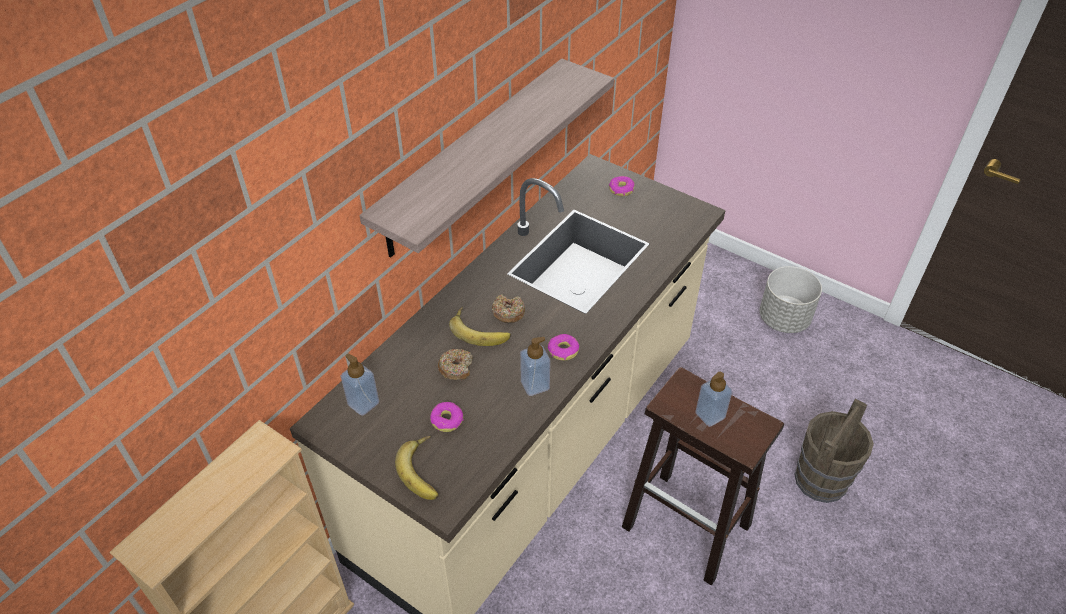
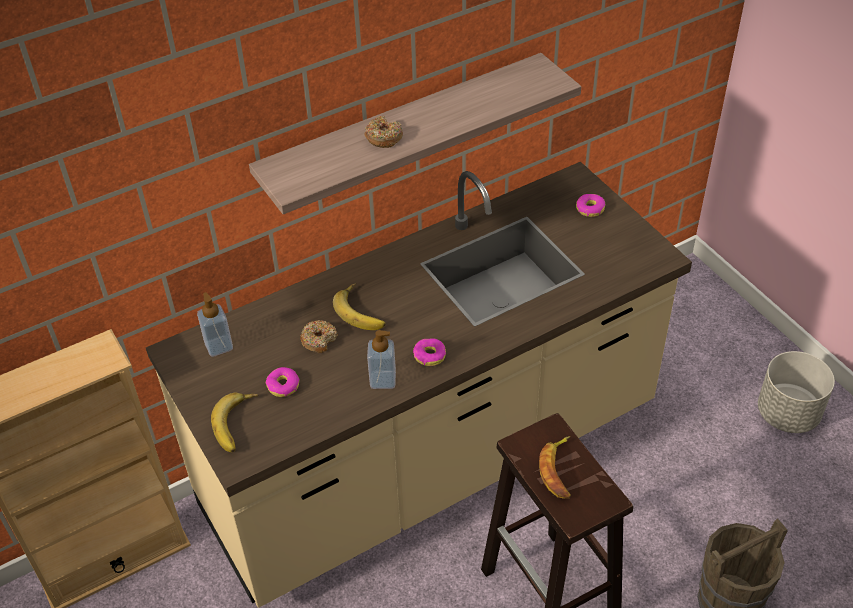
camera: 25 degrees right, 0 degrees up
donut [492,294,525,323] -> donut moved to [365,116,403,148]
soap dispenser [695,372,732,427] -> banana [539,436,571,498]

